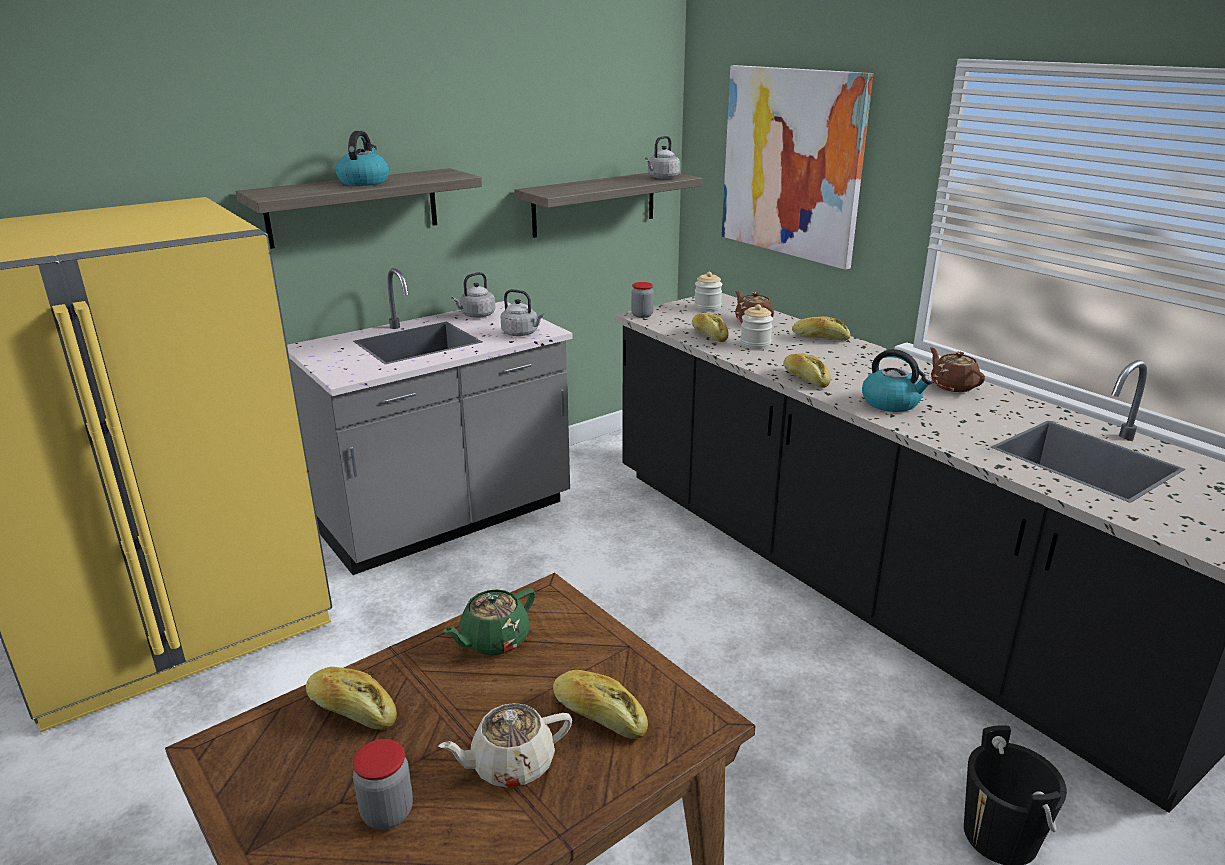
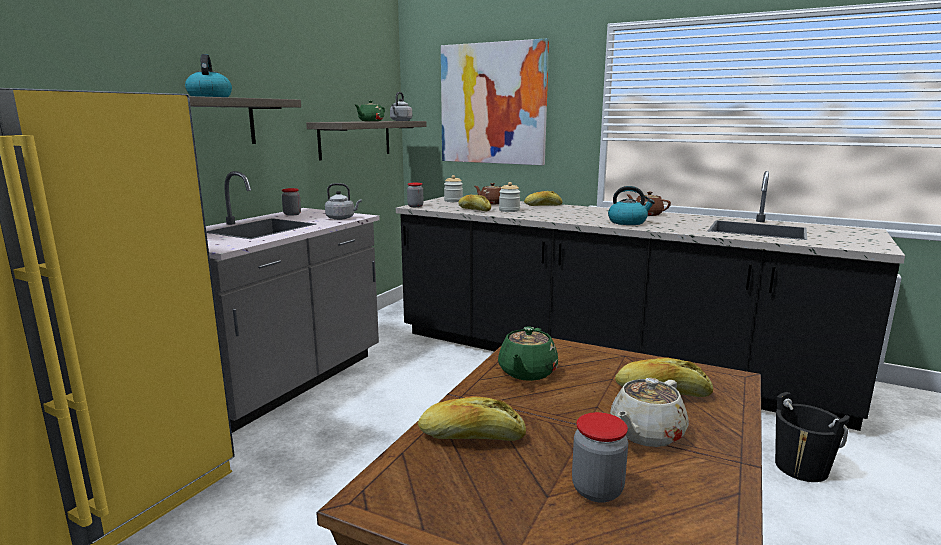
camera: 25 degrees left, 10 degrees down
grey kettle [451,272,496,318] -> jar [282,188,301,216]
bread [783,353,831,388] -> none
none -> green teapot [355,100,385,121]

